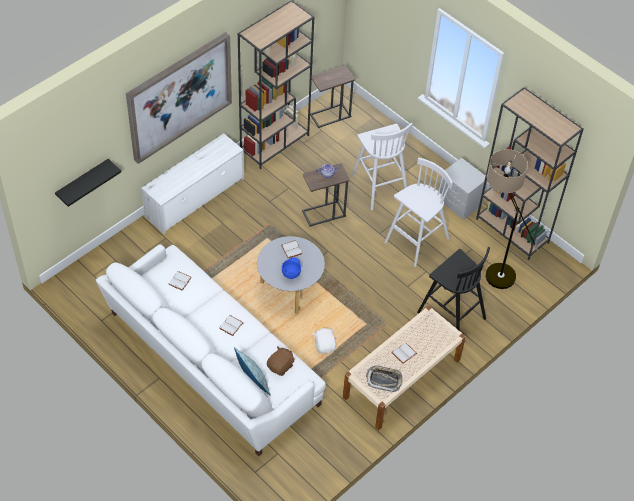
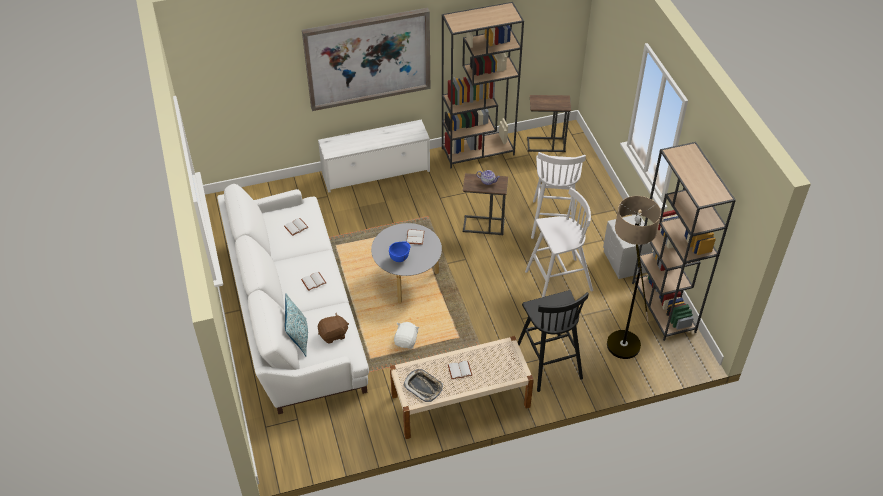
camera: 30 degrees right, 5 degrees down
black shelf [55,159,121,207] -> none

